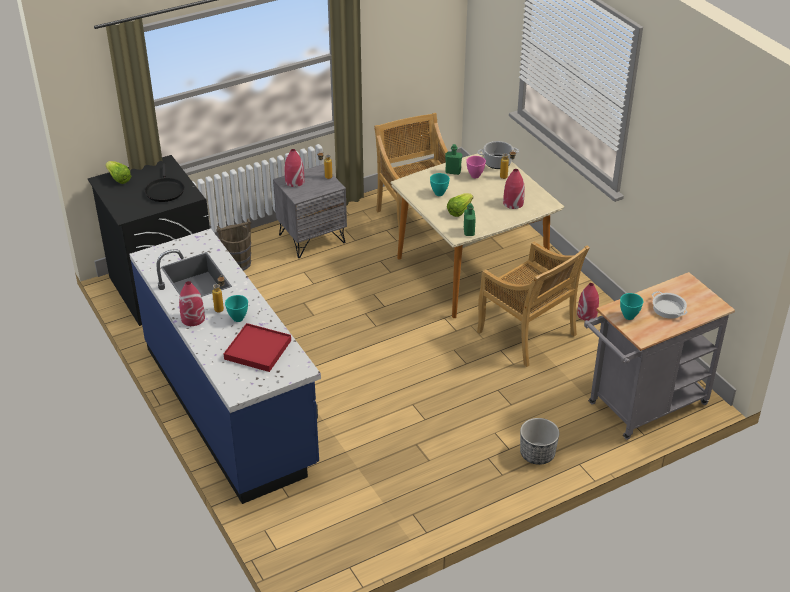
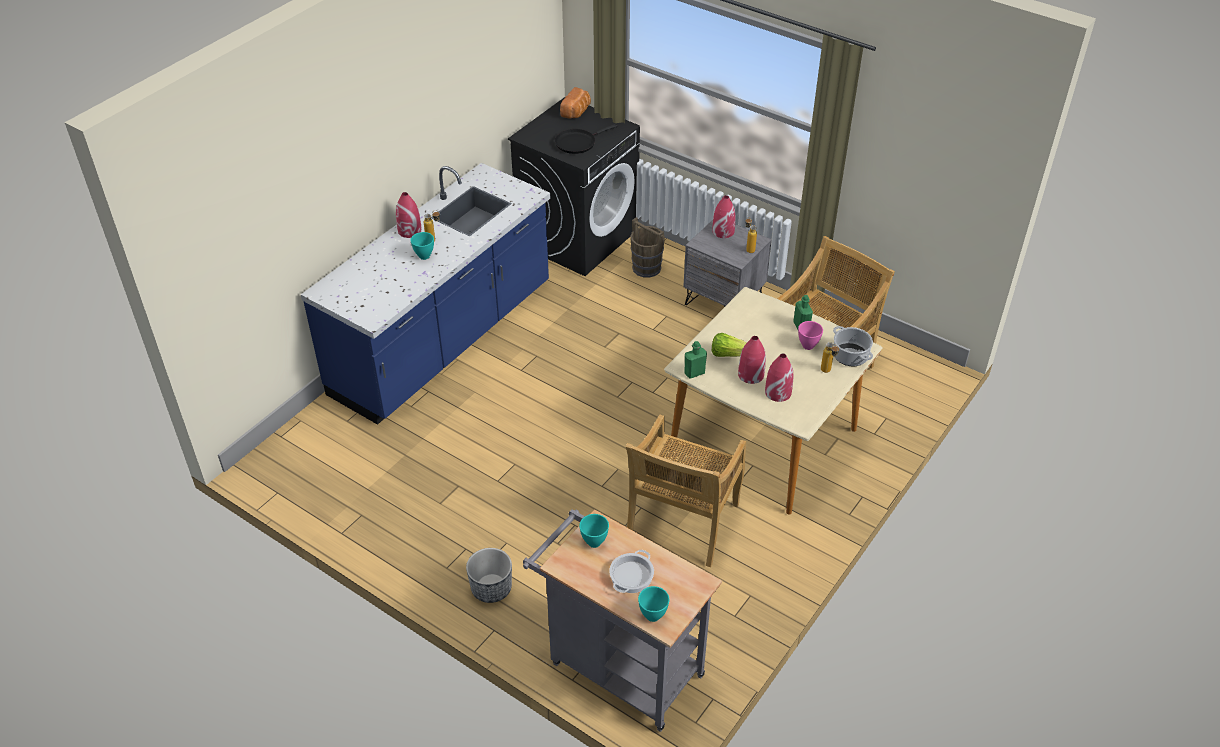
camera: 65 degrees right, 5 degrees up
lettuce [105,161,132,184] -> bread [560,87,591,119]
red tray [224,323,291,372] -> none
turquoise bowl [430,173,450,196] -> turquoise bowl moved to [638,586,669,622]
red vase [577,283,599,321] -> red vase moved to [738,336,766,384]

